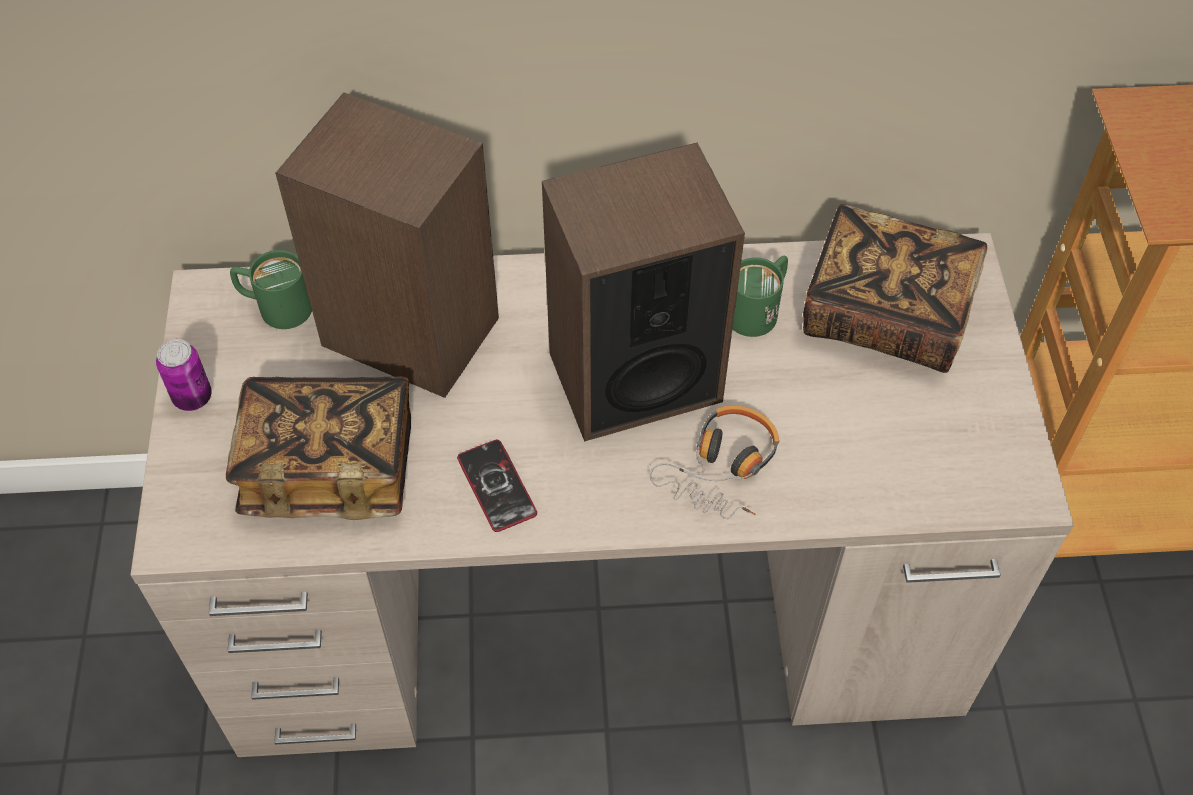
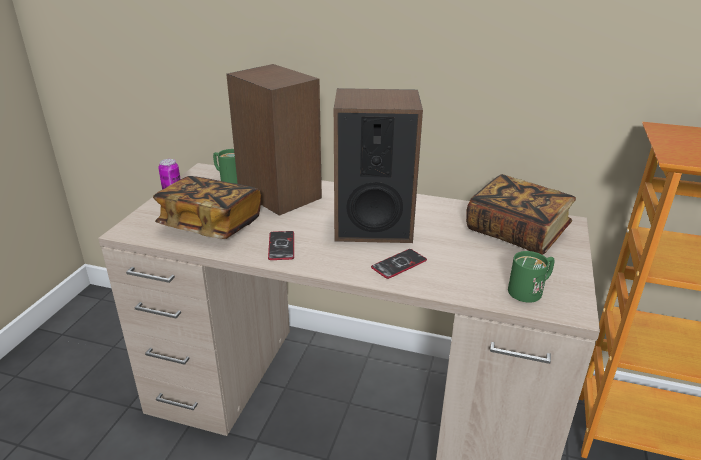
camera: 20 degrees right, 25 degrees down
headphones [650,405,779,519] -> phone [371,249,427,279]
green mug [733,256,788,337] -> green mug moved to [508,251,555,303]

